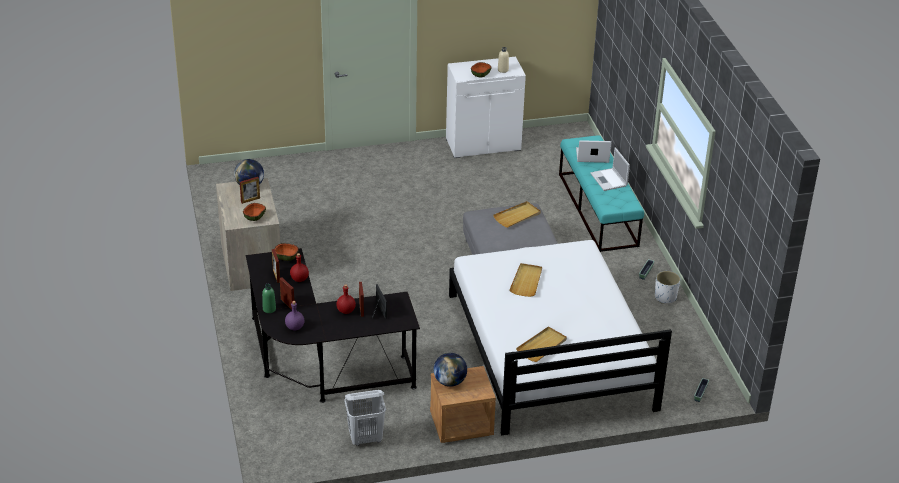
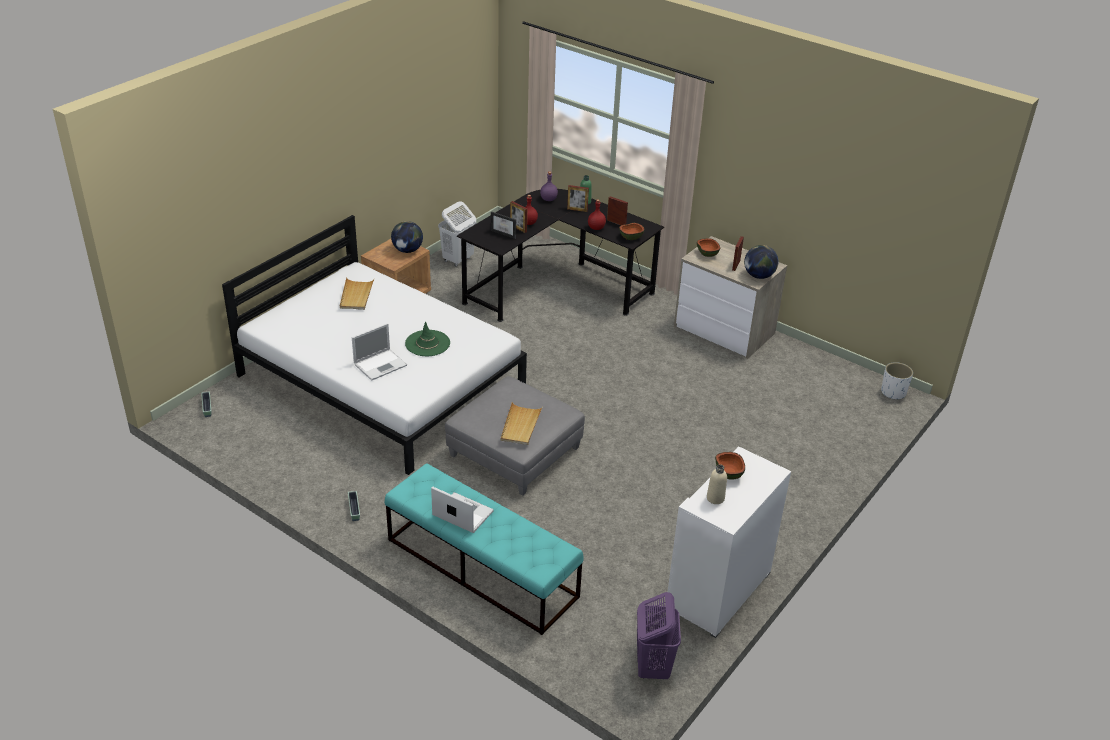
camera: 140 degrees right, 0 degrees up
beige tray [509,263,542,297] -> green hat [405,322,450,356]
laptop [576,140,611,163] -> laptop moved to [352,323,407,381]
white planter [655,271,680,304] -> white planter moved to [881,362,913,400]
none -> purple laundry basket [637,592,681,679]

